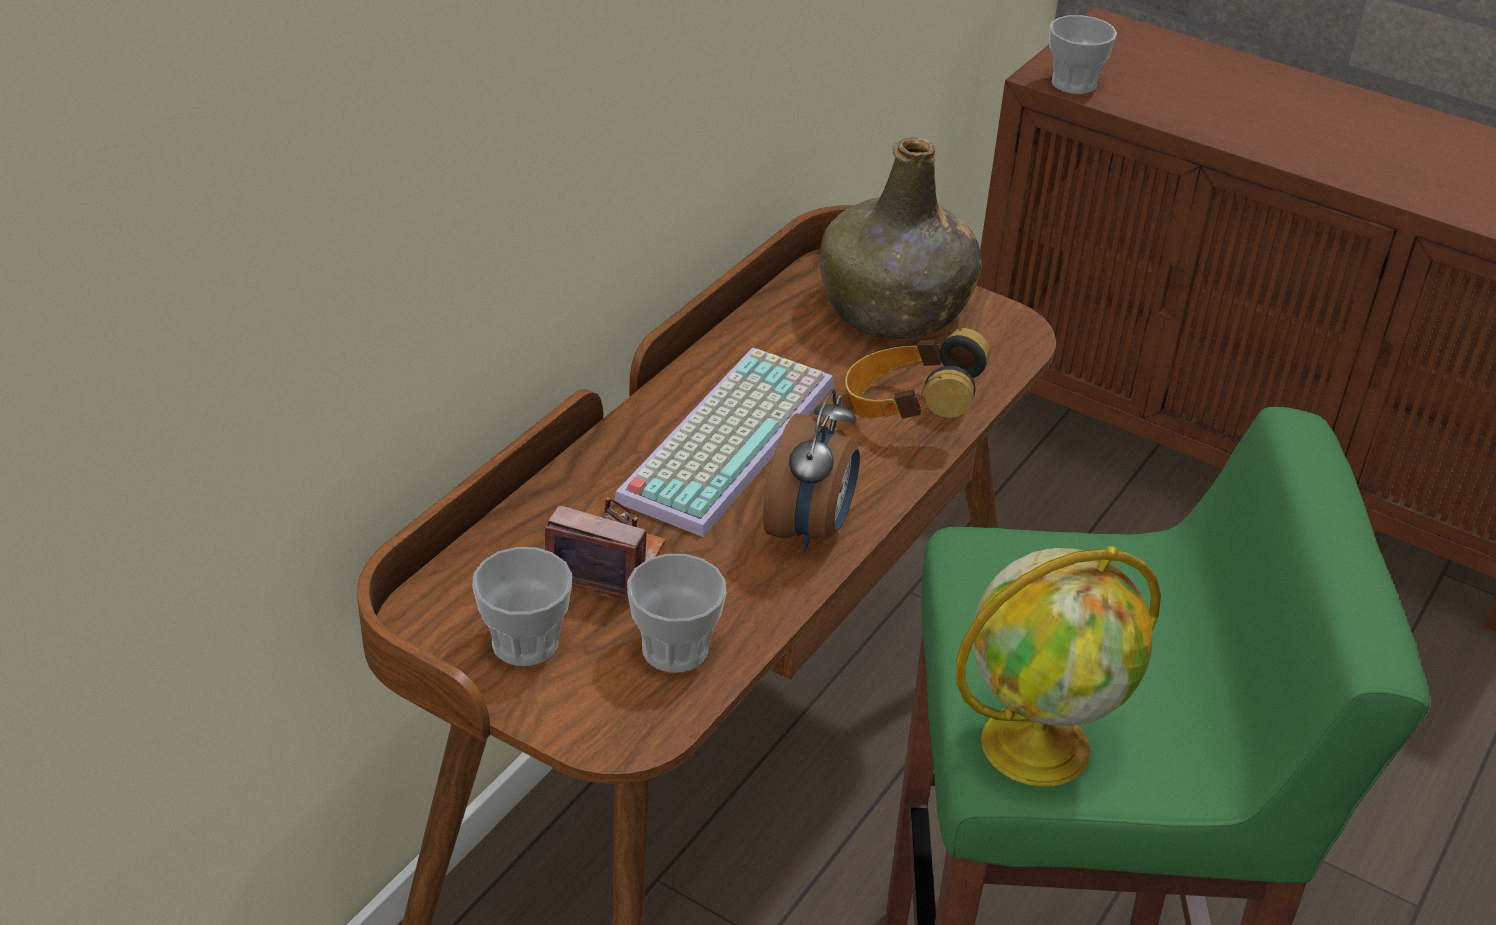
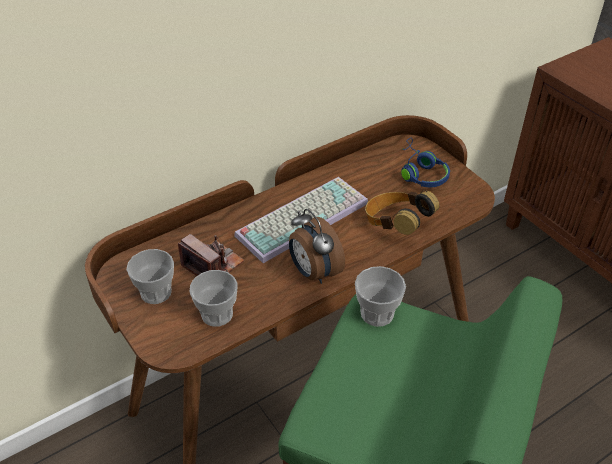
camera: 25 degrees right, 5 degrees up
alarm clock [763,389,860,551] -> alarm clock turned 105 degrees clockwise [289,209,345,284]
green bottle [820,137,982,339] -> blue headphones [401,137,450,187]
globe [956,546,1161,786] -> none
cup [1049,15,1117,94] -> cup moved to [355,266,406,327]

